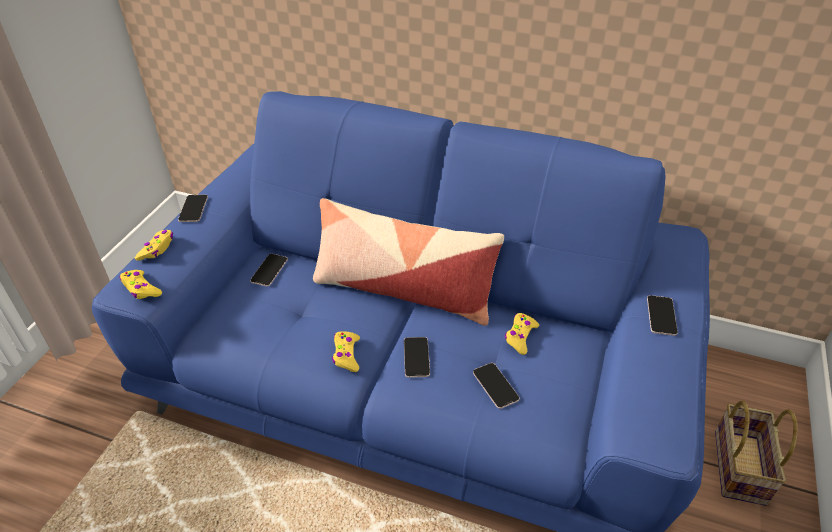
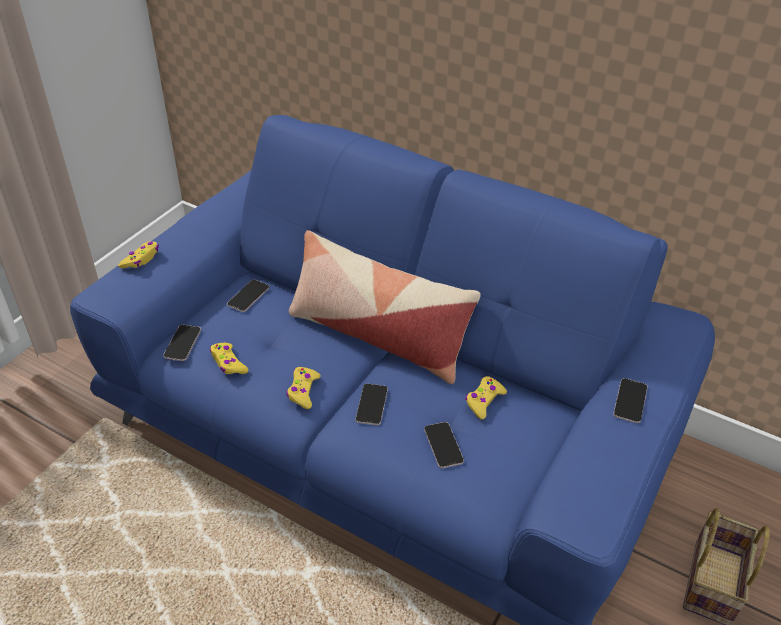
camera: 10 degrees right, 0 degrees up
yellow game controller [119,270,162,299] -> yellow game controller moved to [210,343,249,374]
phone [178,195,208,222] -> phone moved to [163,325,201,361]

